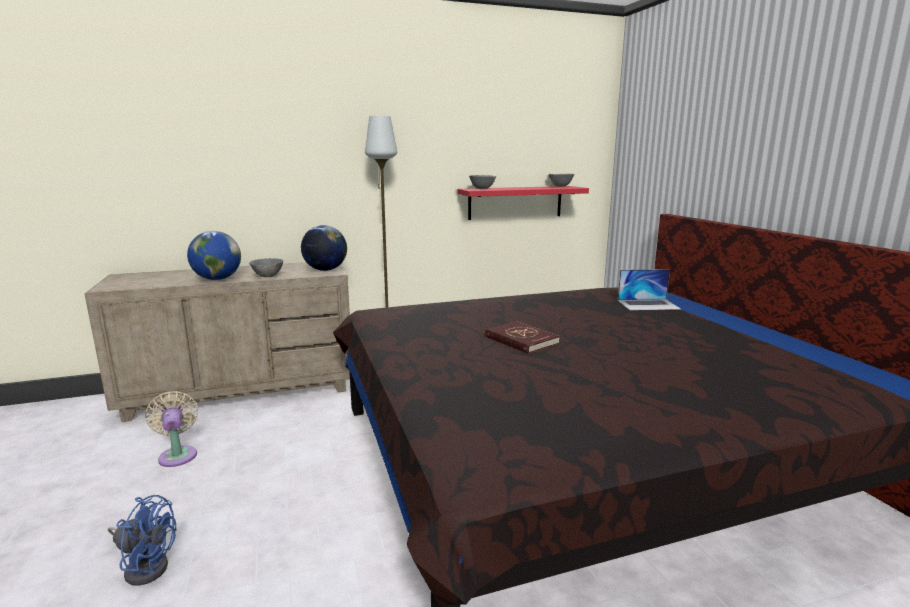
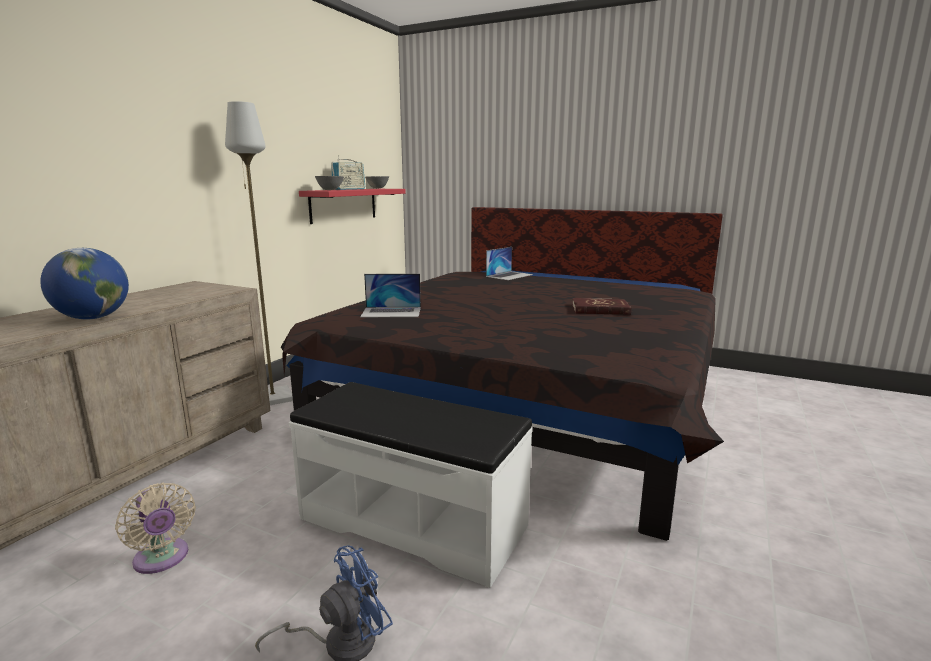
camera: 45 degrees left, 0 degrees up
beige fan [145,391,198,467] -> beige fan turned 150 degrees counterclockwise [115,483,196,574]
grey bowl [249,258,283,277] -> none
globe [301,225,347,271] -> none
red book [485,321,560,354] -> red book moved to [572,298,631,315]
none -> white bench [289,382,533,588]
none -> radio [331,155,365,190]
none -> laptop [360,274,421,317]

